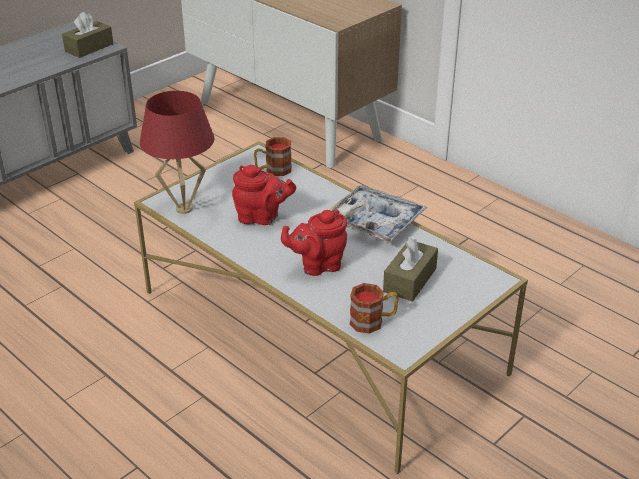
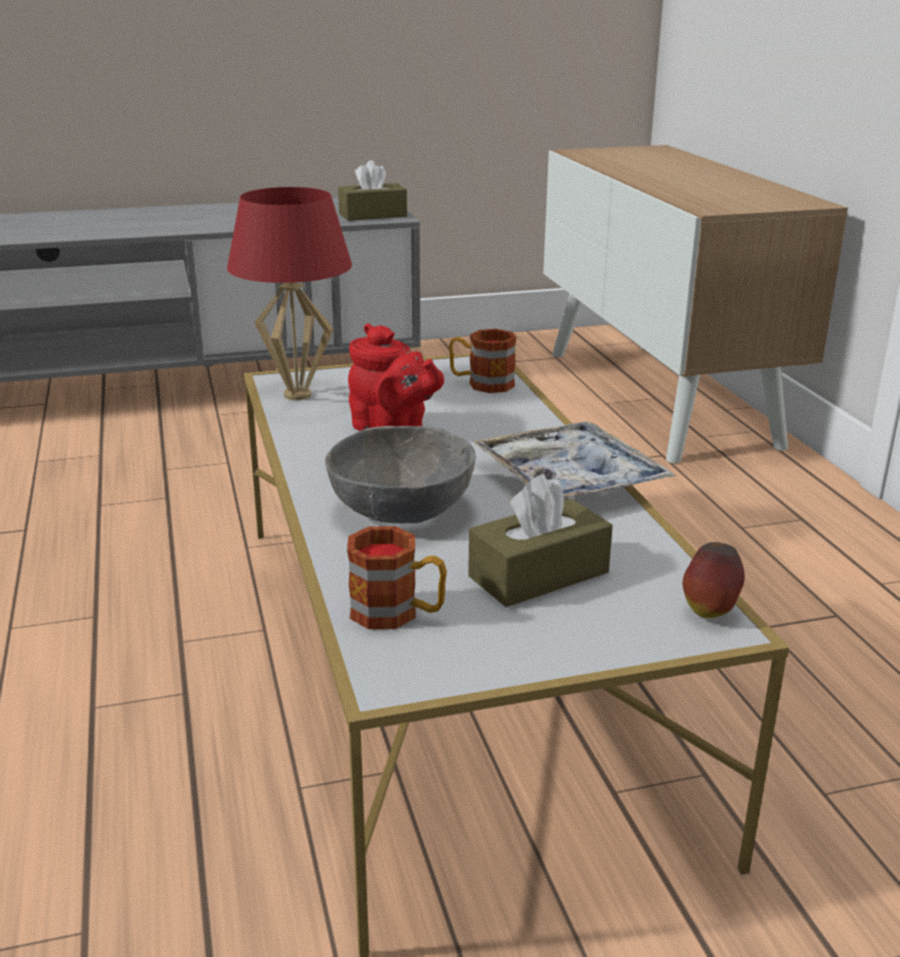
camera: 30 degrees right, 10 degrees down
red teapot [281,210,347,276] -> grey bowl [325,426,476,524]
none -> apple [683,542,745,618]

